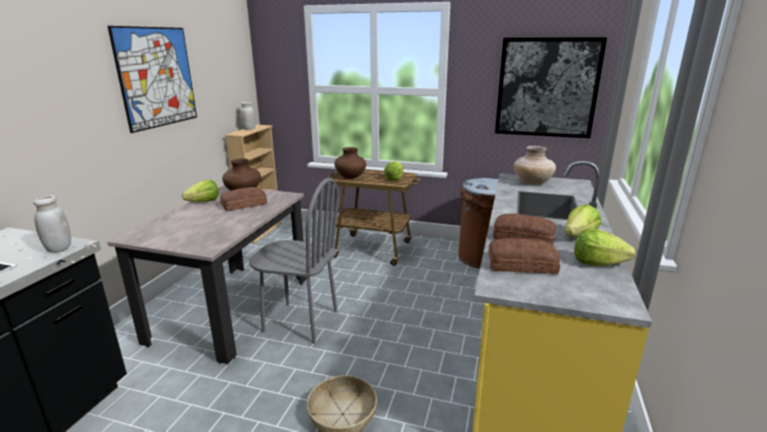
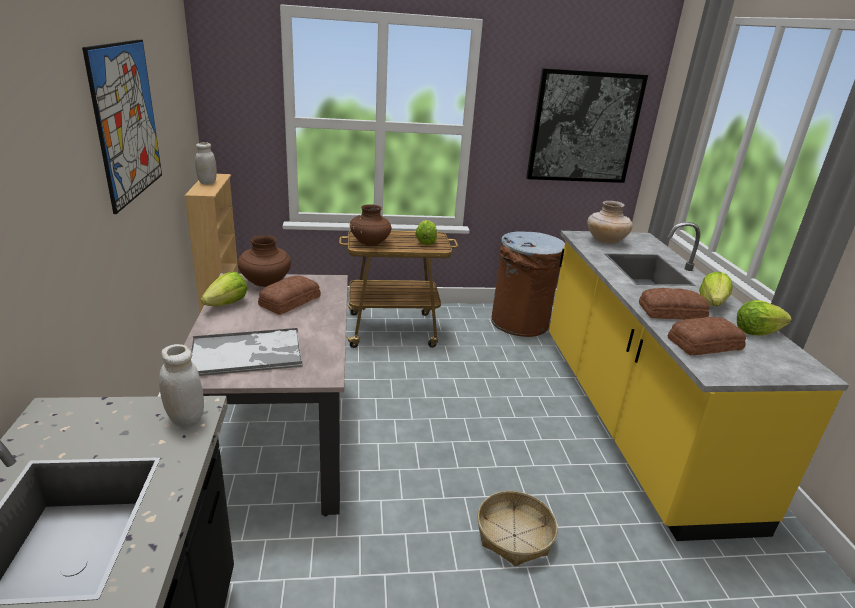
camera: 25 degrees left, 5 degrees up
grey chair [249,178,339,343] -> none
none -> tray [191,328,303,376]

